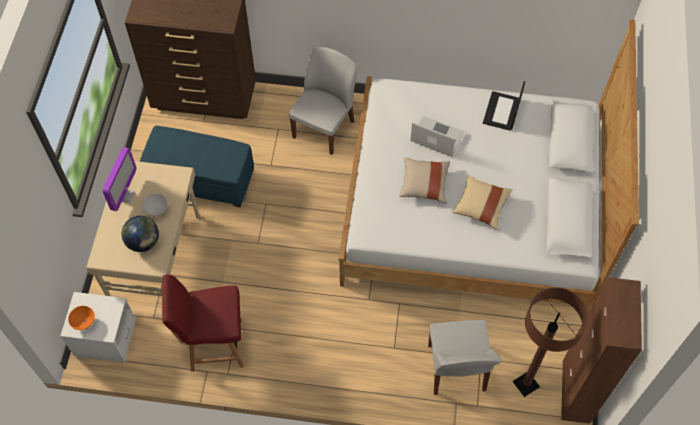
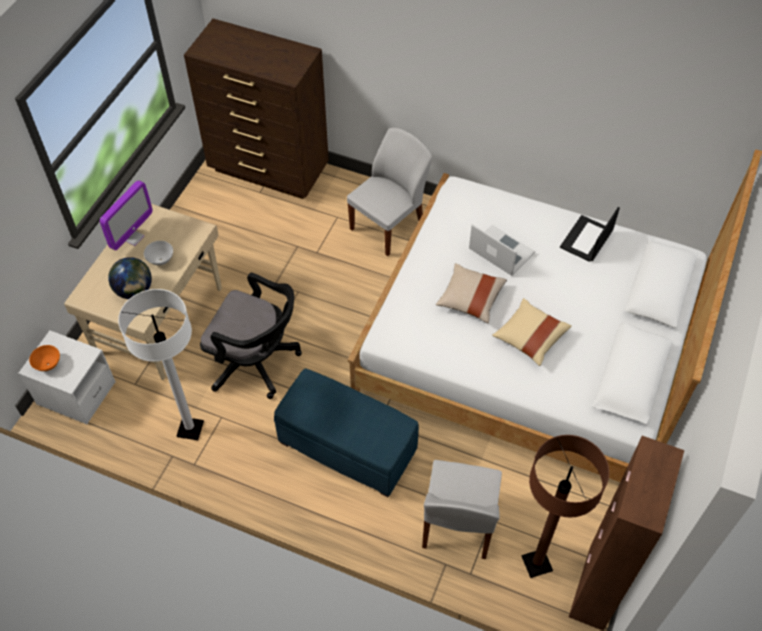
camera: 15 degrees right, 5 degrees down
blue ottoman [140,126,254,208] -> blue ottoman moved to [274,369,419,497]
red chair [162,275,244,372] -> white floor lamp [118,289,204,440]
none -> black office chair [200,273,302,399]

